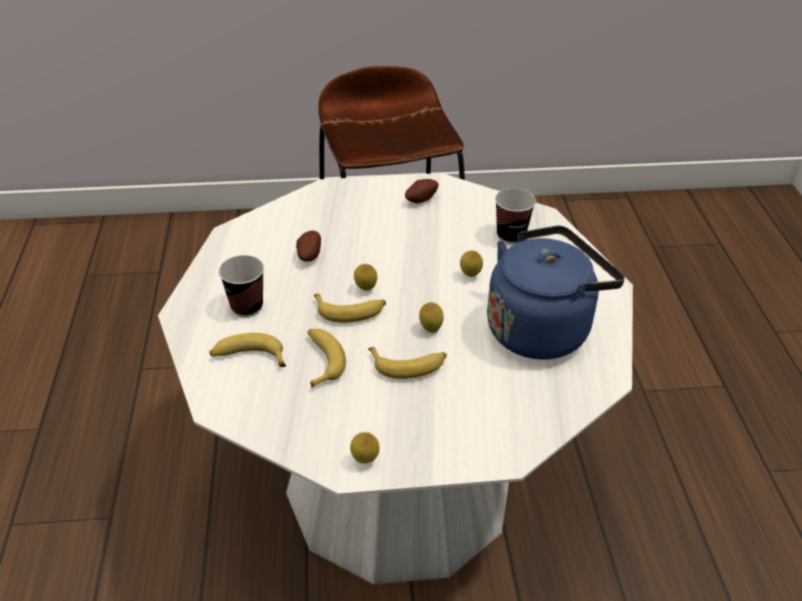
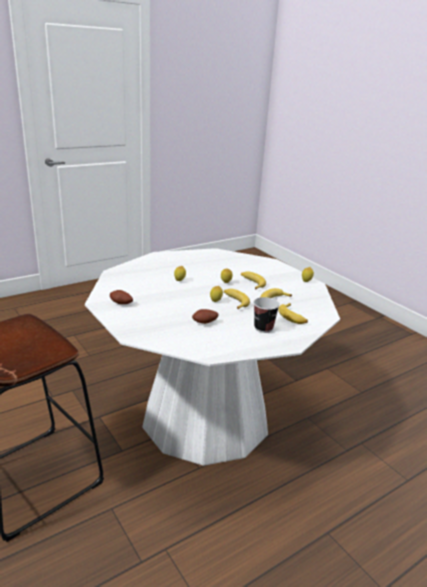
camera: 120 degrees left, 15 degrees down
blue kettle [487,225,625,360] -> none
cup [495,188,536,244] -> none

